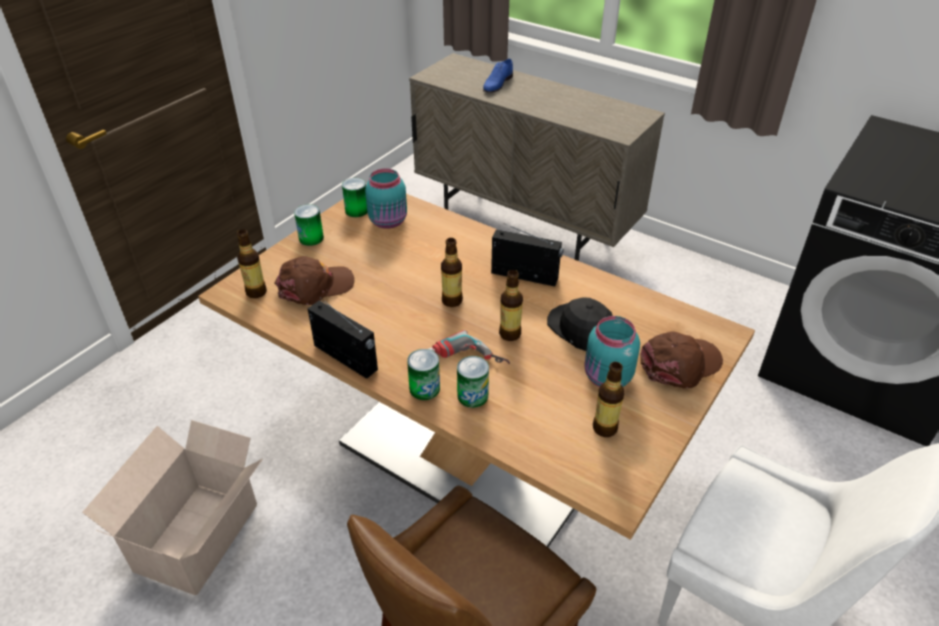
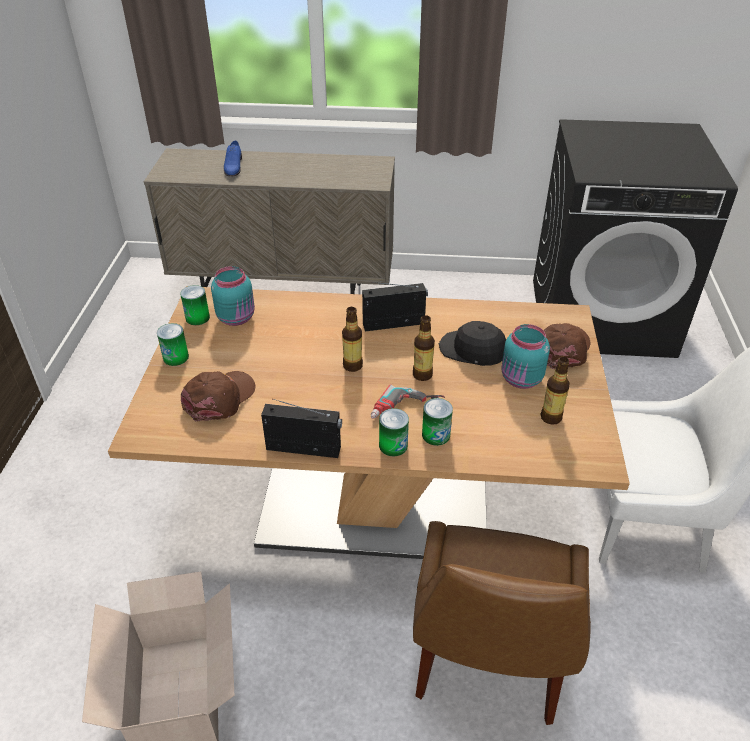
camera: 30 degrees left, 0 degrees up
bottle [237,229,267,298] -> none

